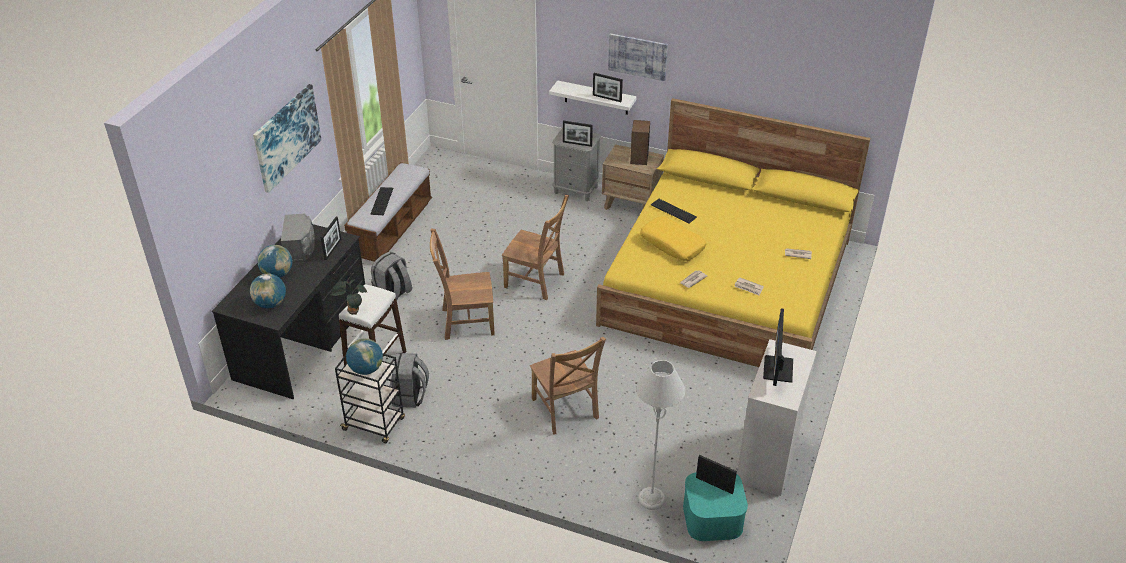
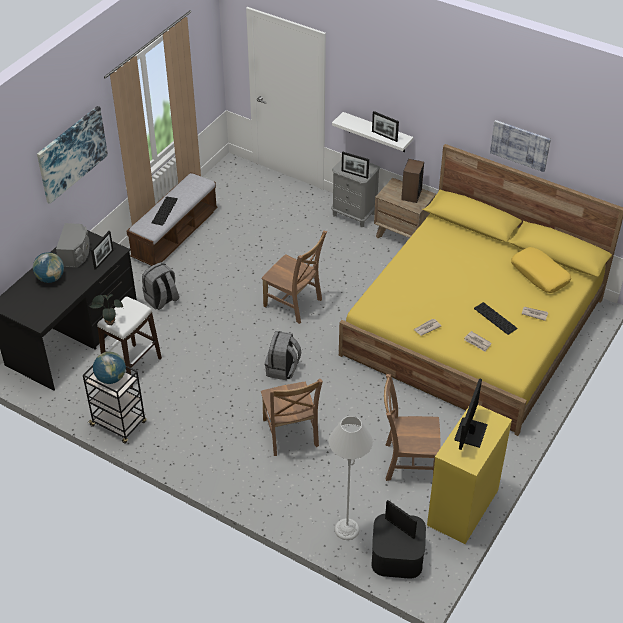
camera: 10 degrees right, 5 degrees up
globe [250,274,286,309] -> none
grey backpack [389,353,429,408] -> grey backpack moved to [265,331,301,380]
brown chair [430,229,495,340] -> brown chair moved to [384,374,441,481]
picture [608,33,668,81] -> picture moved to [490,120,551,172]
yellow pillow [640,217,706,261] -> yellow pillow moved to [511,247,571,293]
keyboard [651,199,697,223] -> keyboard moved to [474,302,518,335]
turquoise storage box [683,472,748,541] -> black storage box [372,514,426,579]
white dresser [737,339,817,496] -> yellow dresser [427,405,512,544]

